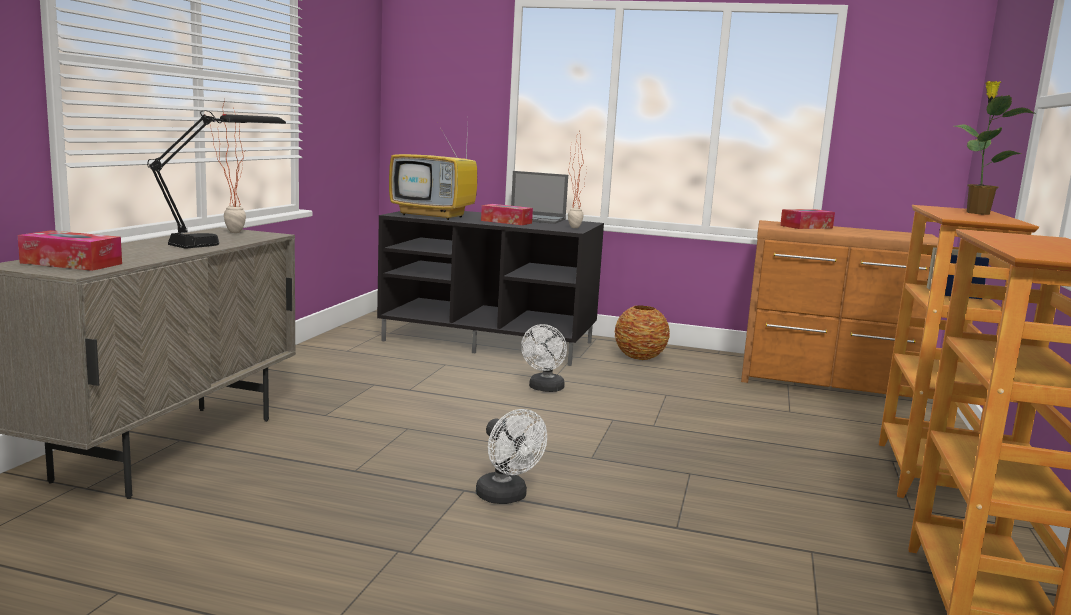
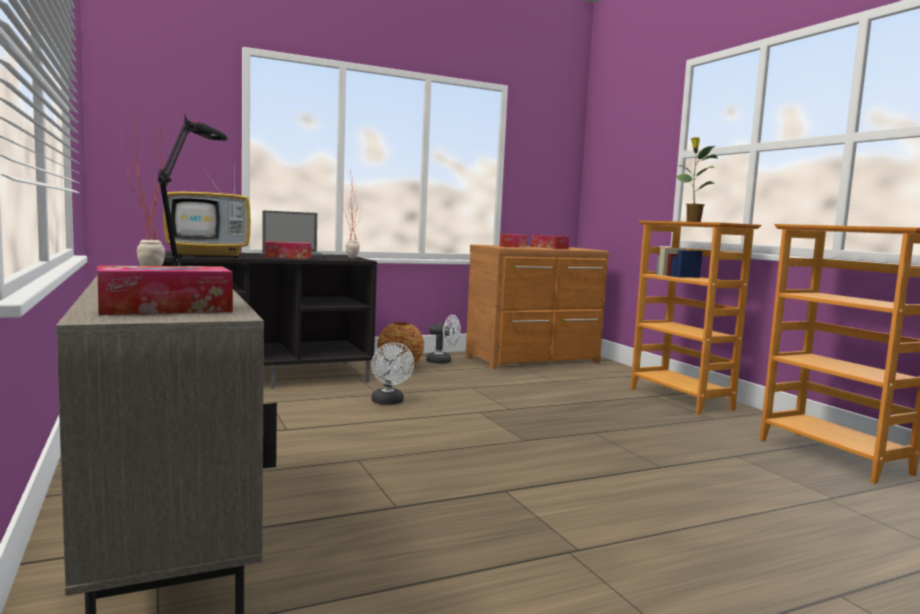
camera: 40 degrees left, 5 degrees down
white fan [476,409,547,504] -> white fan moved to [426,315,460,364]
none -> tissue box [531,235,569,249]

